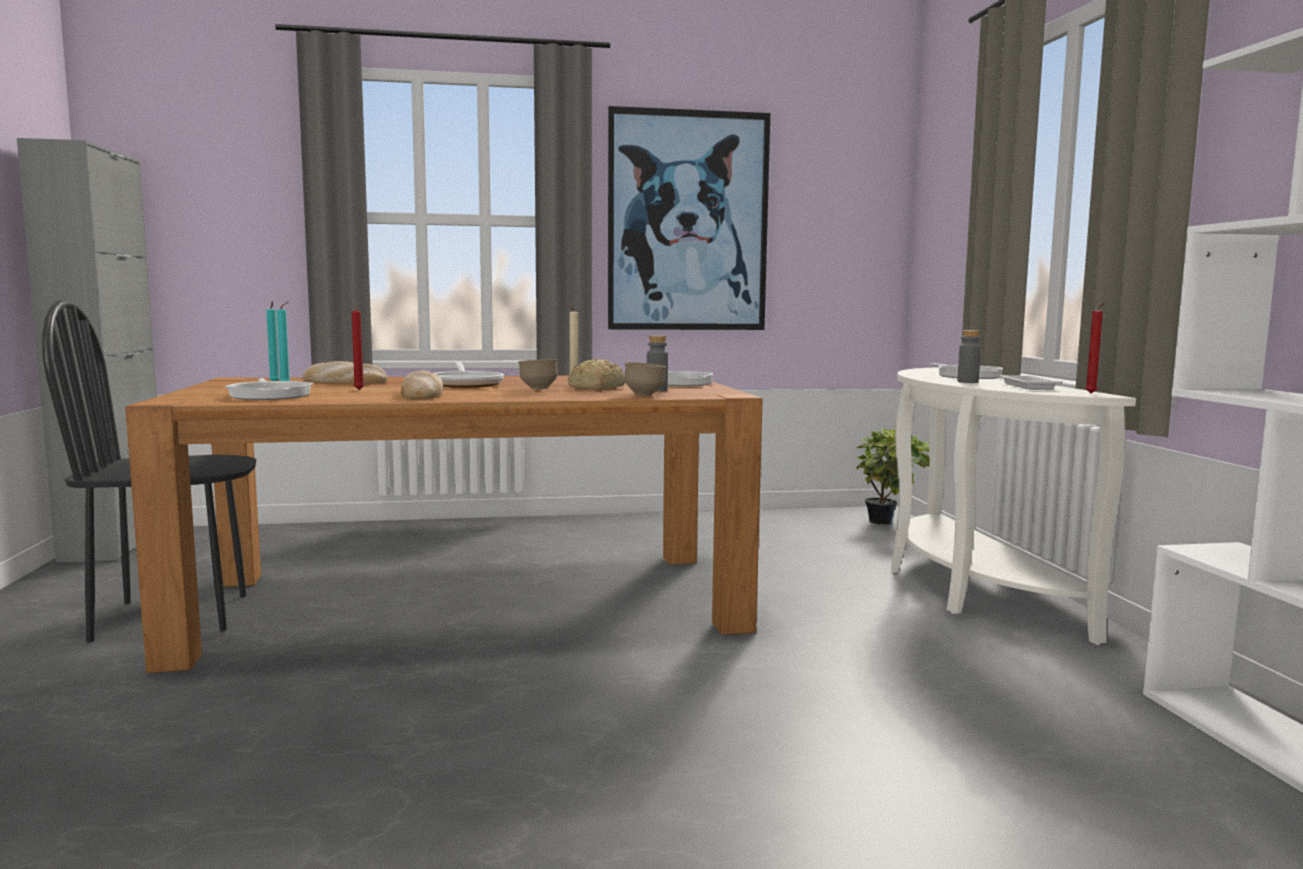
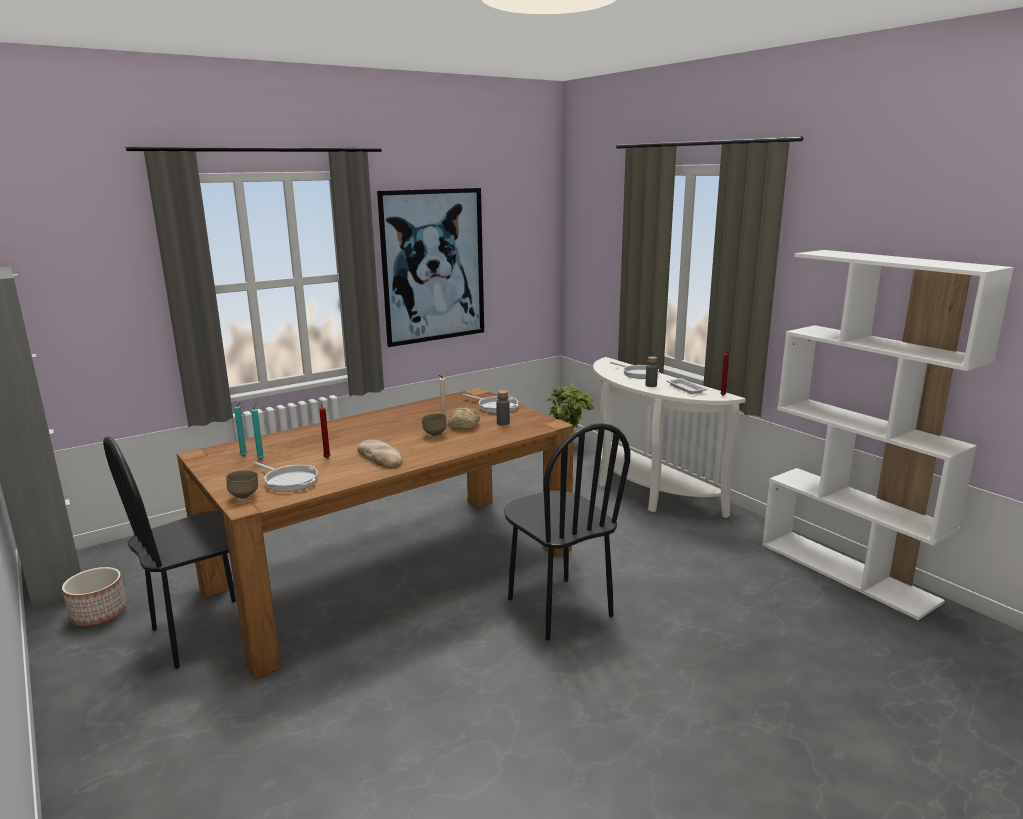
camera: 25 degrees left, 10 degrees up
bread [303,361,388,384] -> none
frying pan [434,361,504,388] -> none
brown bowl [624,362,666,396] -> brown bowl moved to [226,470,258,499]
none -> planter [62,567,127,626]
none -> black chair [504,423,630,640]

